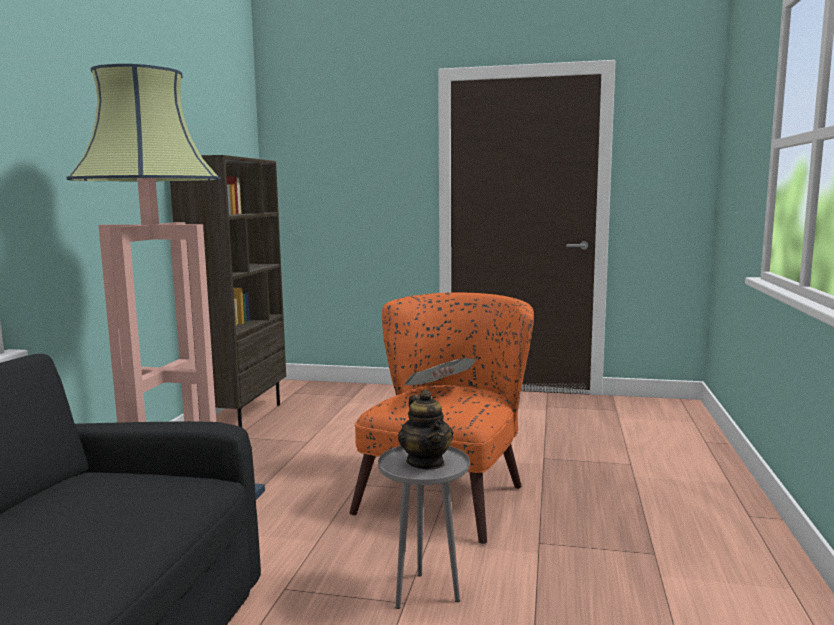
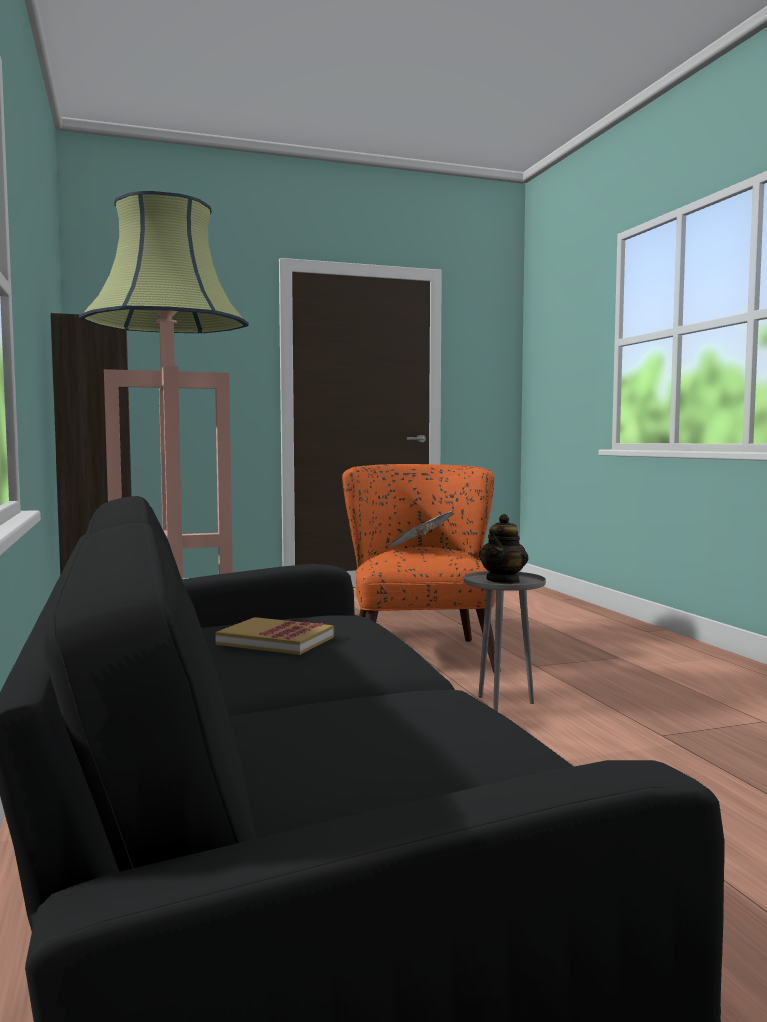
camera: 30 degrees left, 5 degrees down
teapot [398,390,453,470] -> teapot turned 75 degrees clockwise [479,514,528,584]
none -> book [215,617,334,655]

